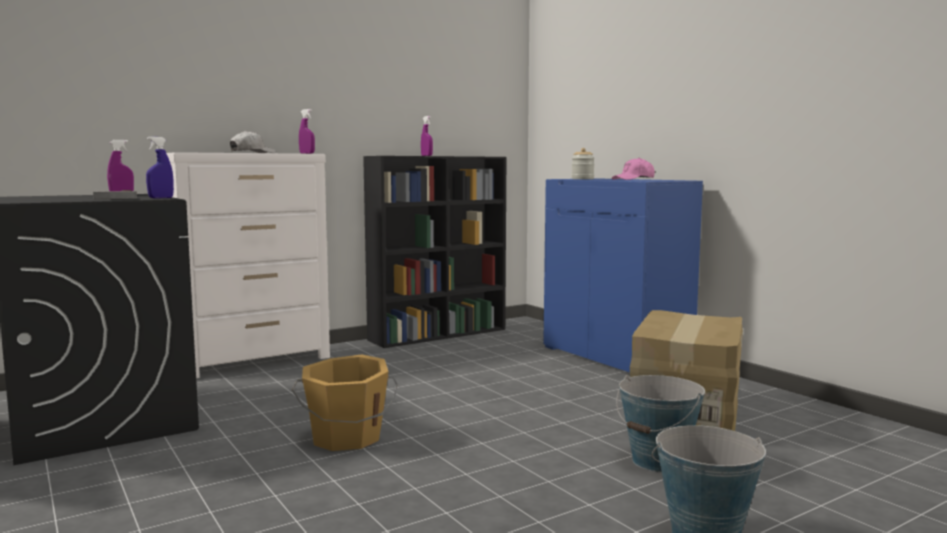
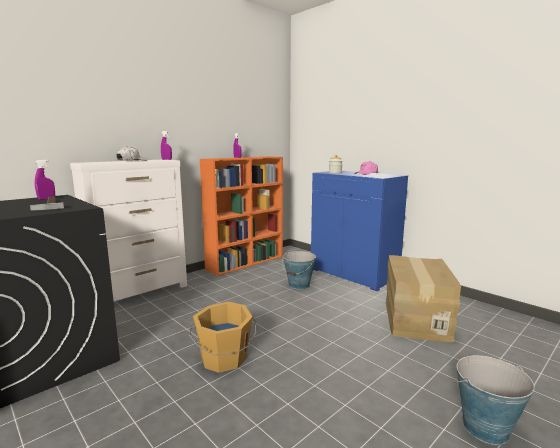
camera: 10 degrees left, 5 degrees up
blue spray bottle [146,136,174,198] -> none
black bookcase [363,156,506,348] -> orange bookcase [200,156,283,276]
bucket [616,375,705,472] -> bucket moved to [282,251,316,289]

